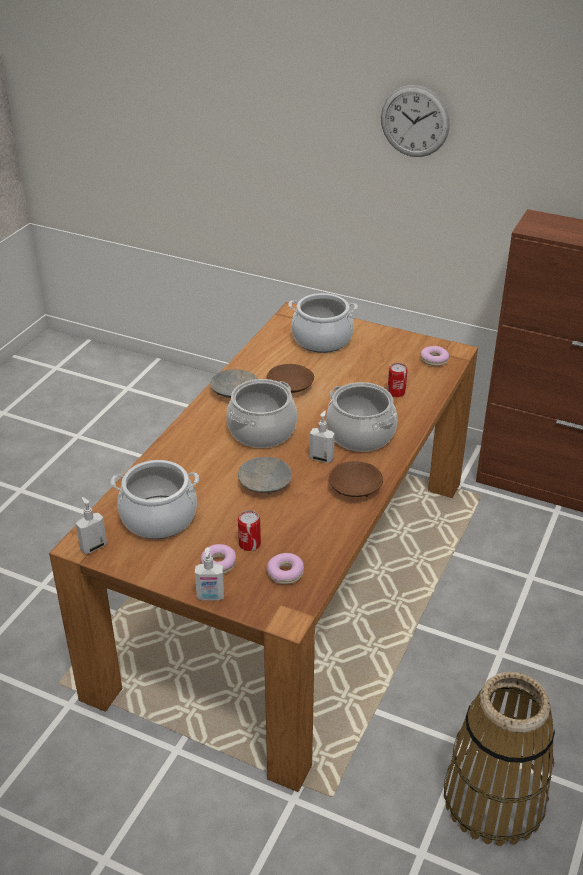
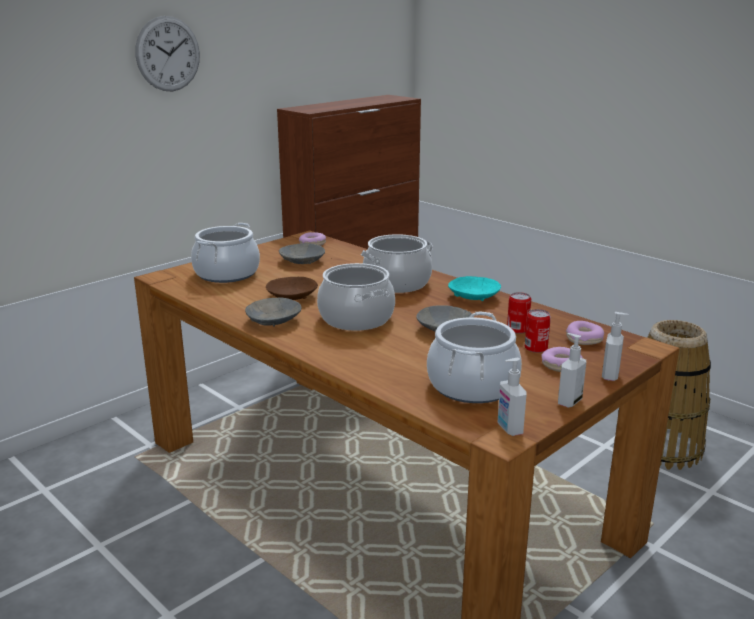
camera: 70 degrees left, 15 degrees down
soap dispenser [310,411,335,463] -> soap dispenser moved to [558,333,586,408]
brown bowl [329,461,383,497] -> turquoise bowl [448,276,501,301]
can [388,363,407,397] -> can moved to [507,292,531,334]
none -> grey bowl [279,243,325,264]

